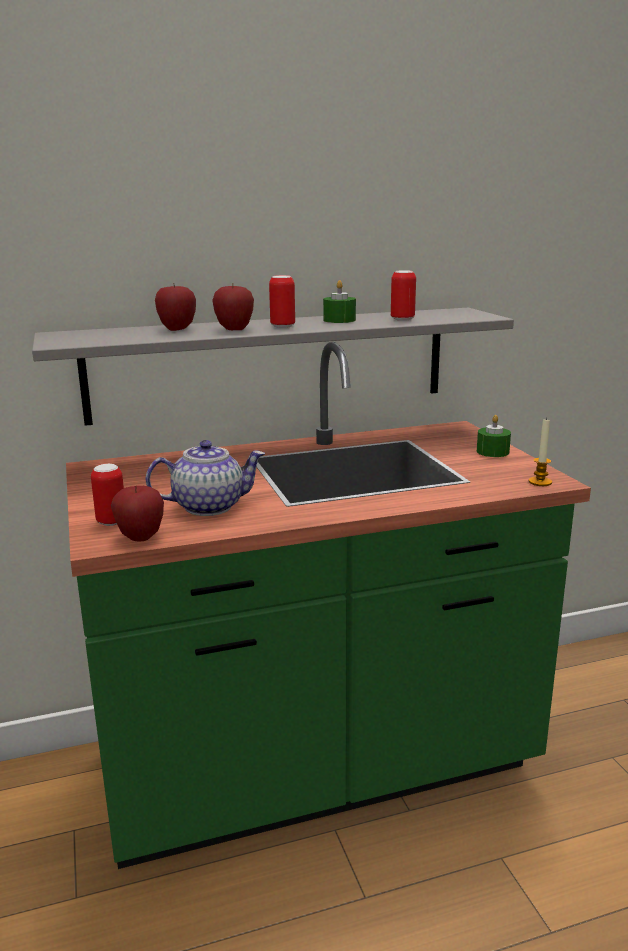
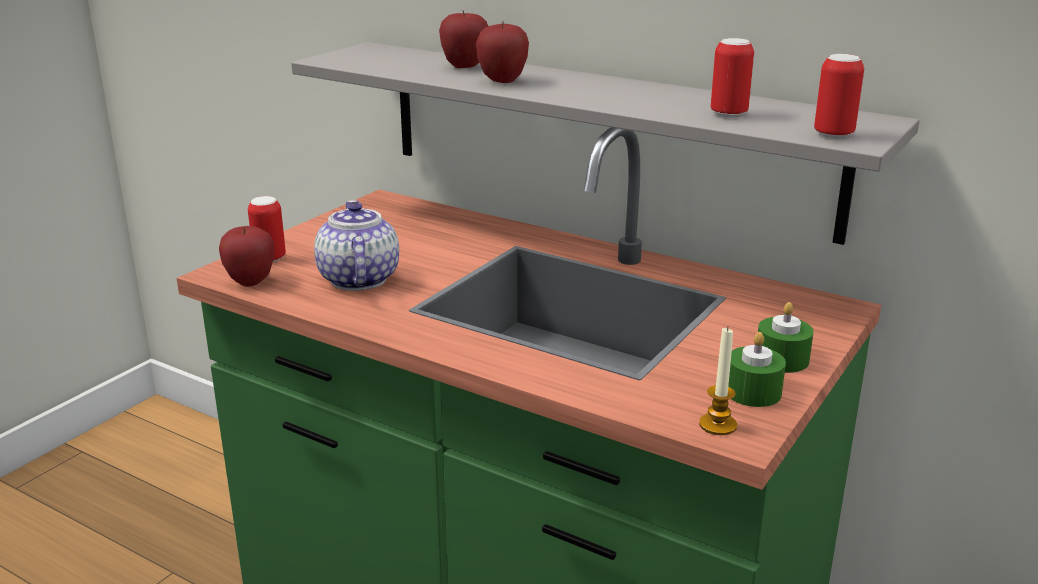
camera: 50 degrees right, 5 degrees up
teapot [146,440,265,516] -> teapot turned 135 degrees counterclockwise [314,200,399,291]
can [269,275,295,328] -> can moved to [814,54,864,139]
green candle [323,280,356,323] -> green candle moved to [728,332,786,407]

